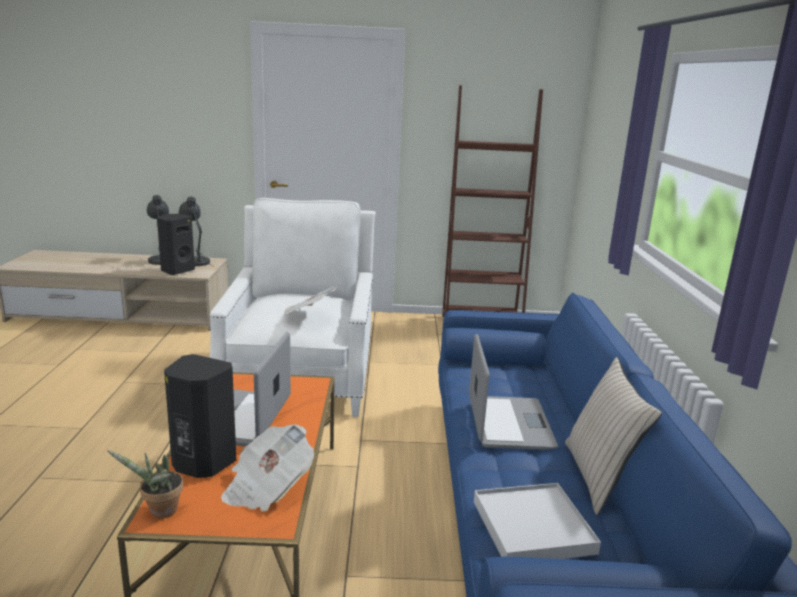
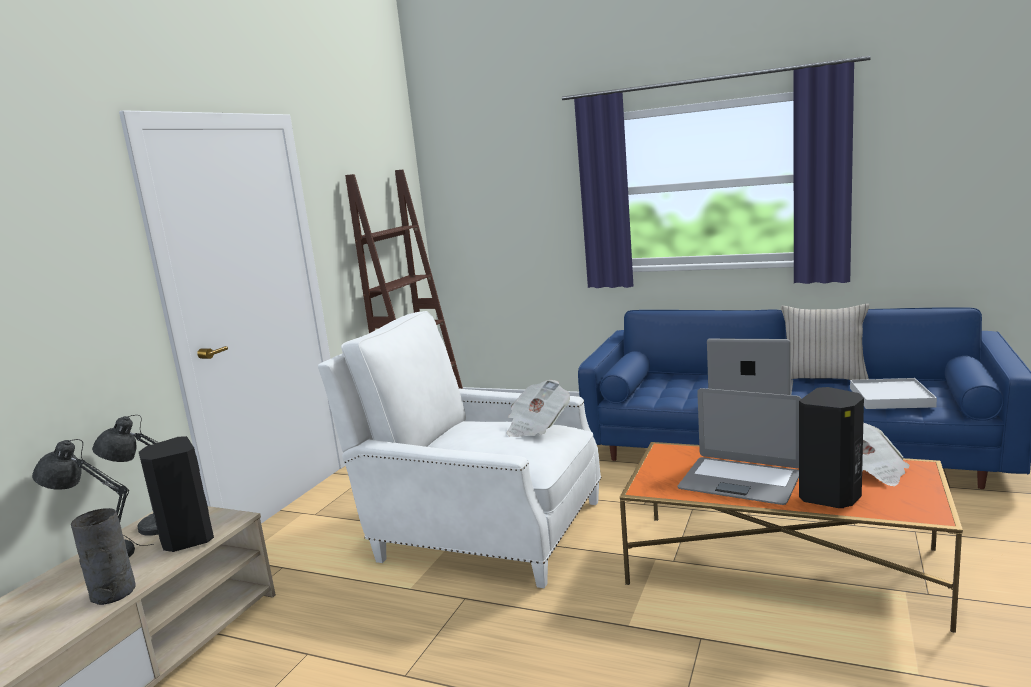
camera: 65 degrees left, 5 degrees down
potted plant [107,450,183,518] -> none
none -> grey vase [71,508,136,605]

